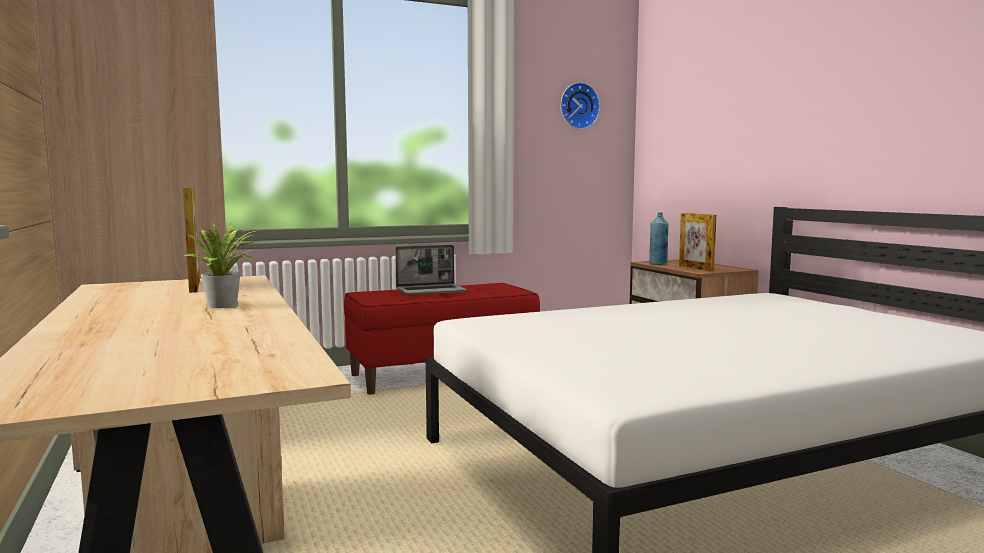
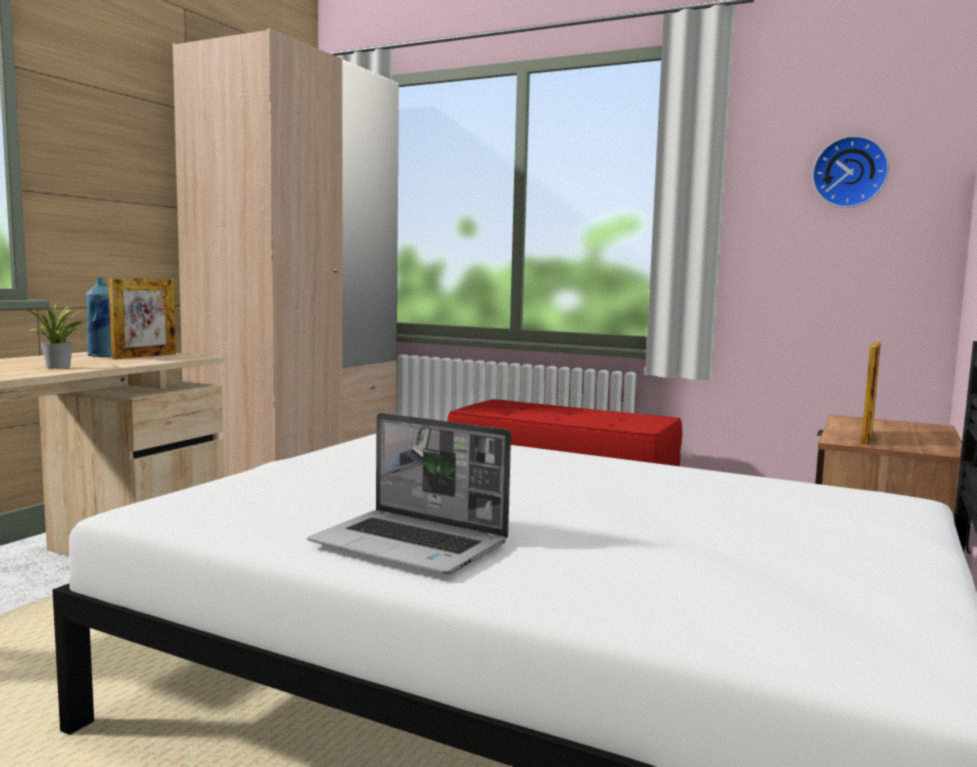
camera: 50 degrees right, 0 degrees up
laptop [395,245,467,295] -> laptop moved to [307,413,511,575]
blue bottle [649,213,669,265] -> blue bottle moved to [86,277,112,357]

